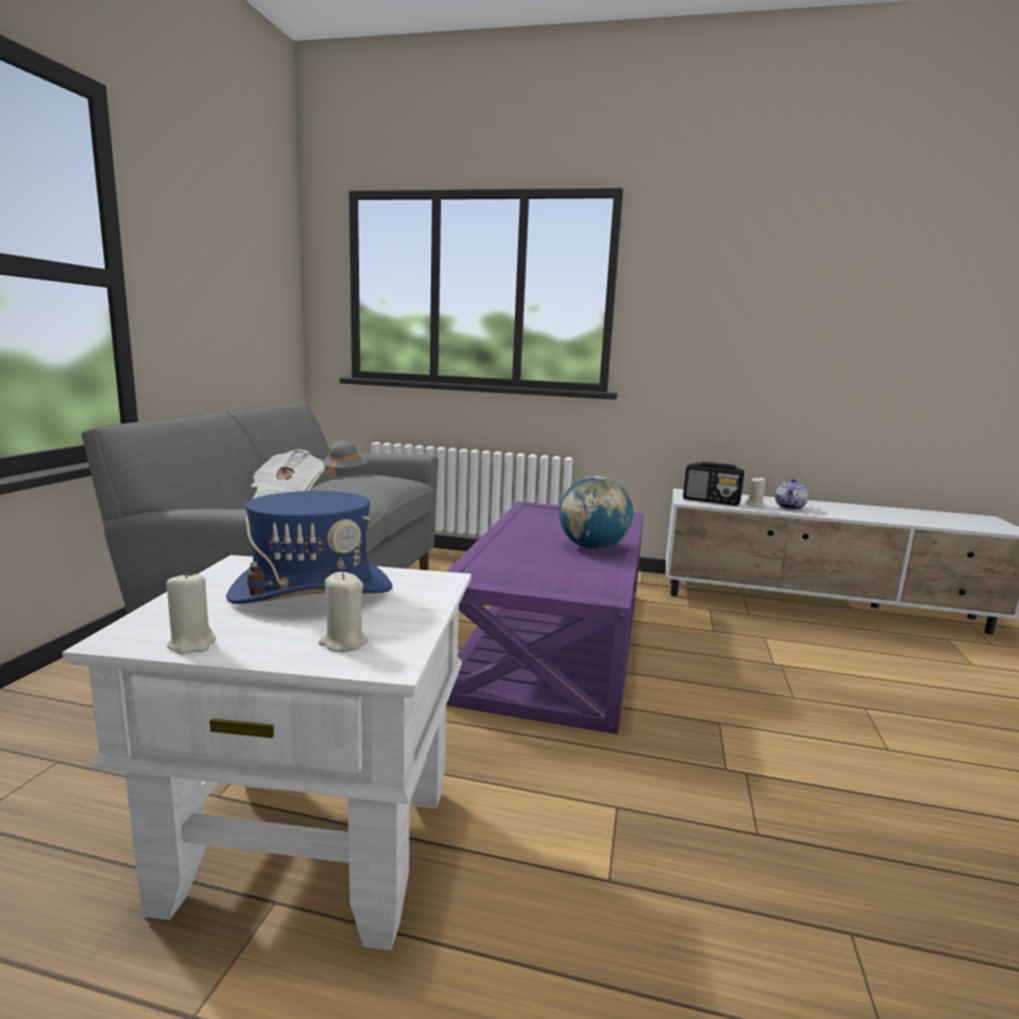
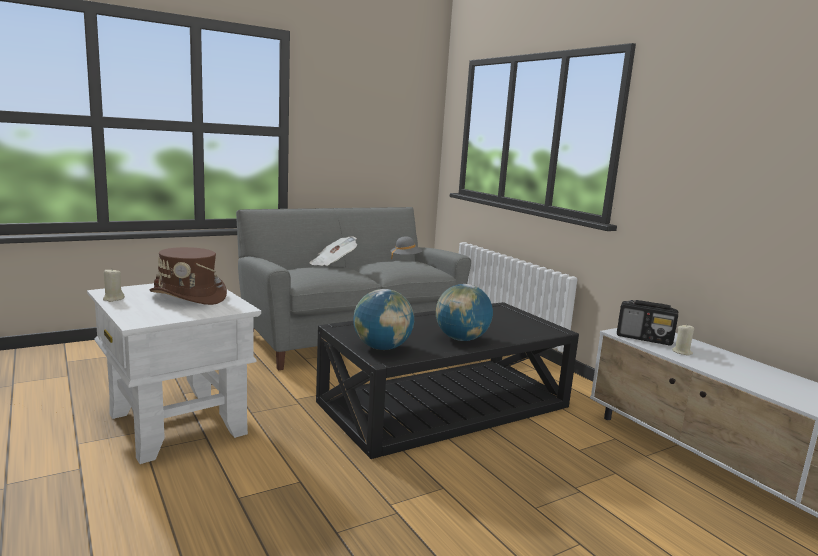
camera: 45 degrees right, 0 degrees up
blue hat [226,491,392,604] -> brown hat [149,247,227,305]
beige candle [318,572,368,652] -> none
purple coffee table [446,501,644,734] -> black coffee table [316,302,579,459]
radio [683,462,744,506] -> radio turned 45 degrees counterclockwise [617,300,678,346]
teapot [775,478,808,510] -> none
none -> globe [353,289,414,350]

